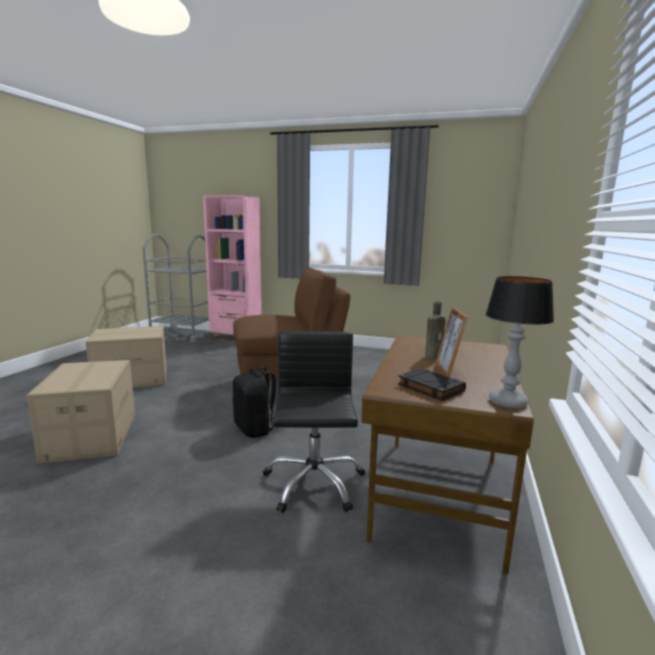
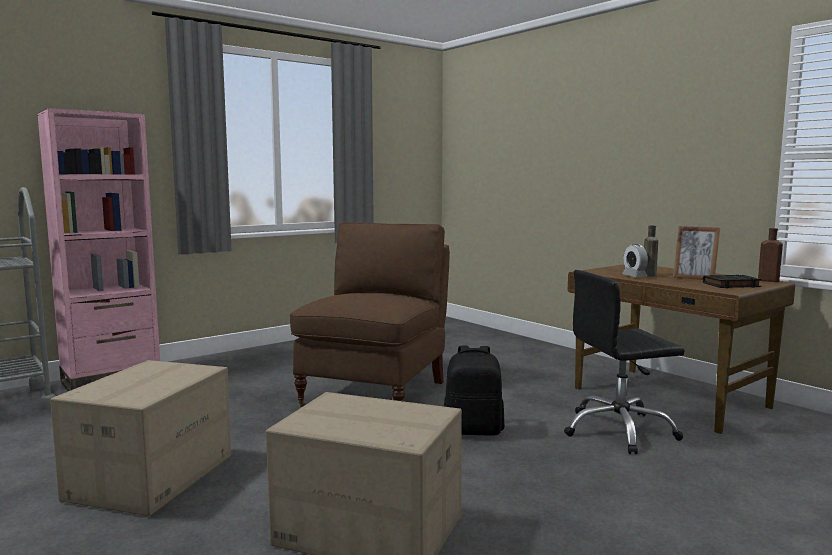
camera: 55 degrees left, 5 degrees down
black office chair [263,331,365,513] -> black office chair turned 45 degrees counterclockwise [564,270,685,454]
table lamp [485,276,554,408] -> brown bottle [758,228,783,282]
none -> alarm clock [622,244,648,277]

